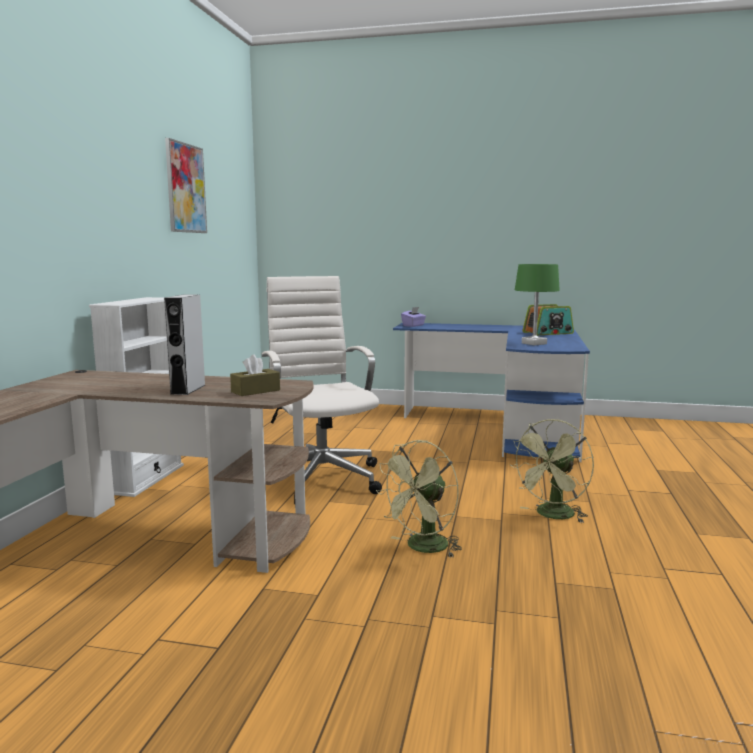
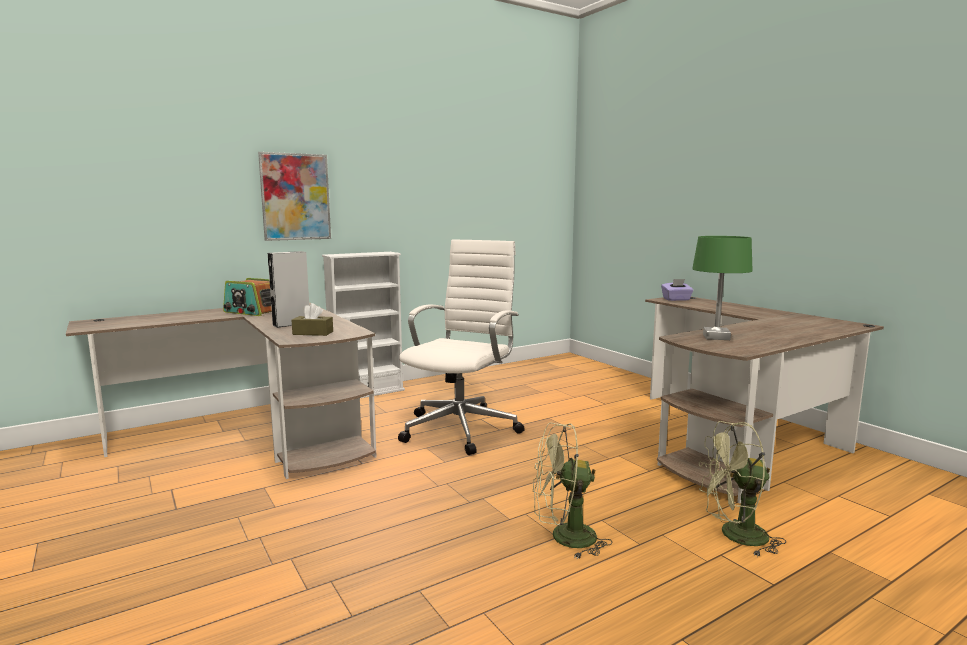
camera: 45 degrees right, 0 degrees up
picture [165,138,207,233] -> picture moved to [258,152,331,241]
green fan [376,440,462,557] -> green fan moved to [699,421,786,557]
blue desk [393,323,590,462] -> brown desk [645,297,884,504]
radio [522,304,574,335] -> radio moved to [223,278,272,316]

